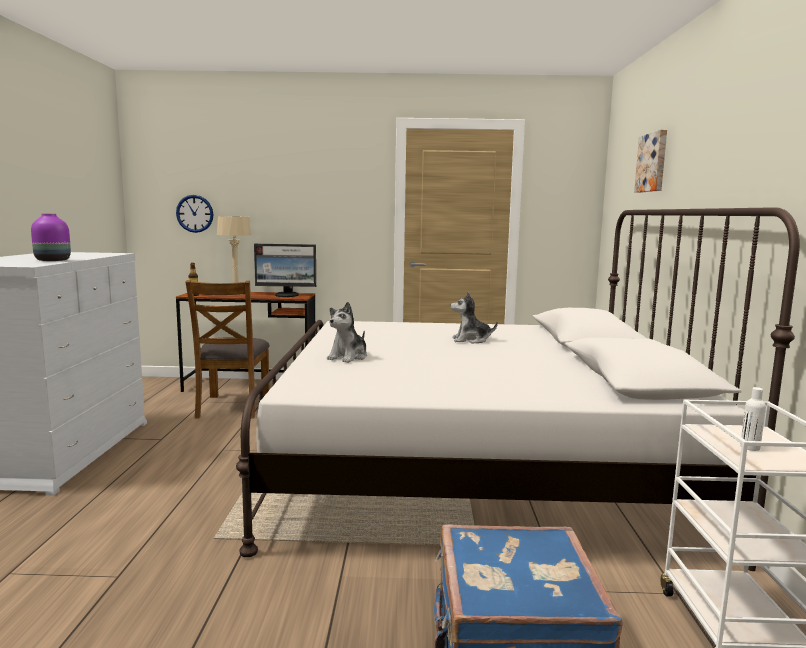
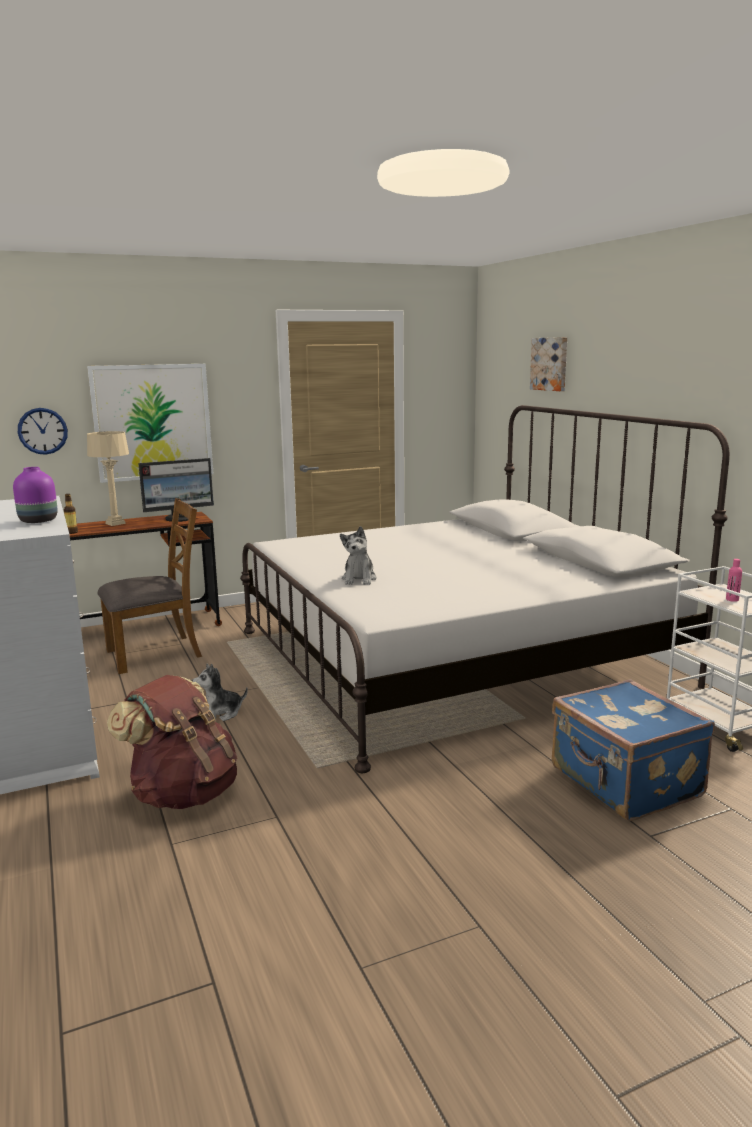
camera: 25 degrees left, 5 degrees up
brown chair [186,280,270,418] -> brown chair turned 90 degrees counterclockwise [97,498,202,674]
plush toy [450,291,498,344] -> plush toy moved to [192,664,248,721]
white bottle [740,387,766,451] -> pink bottle [726,559,742,602]
none -> picture [87,364,214,483]
none -> brown backpack [107,675,237,809]

